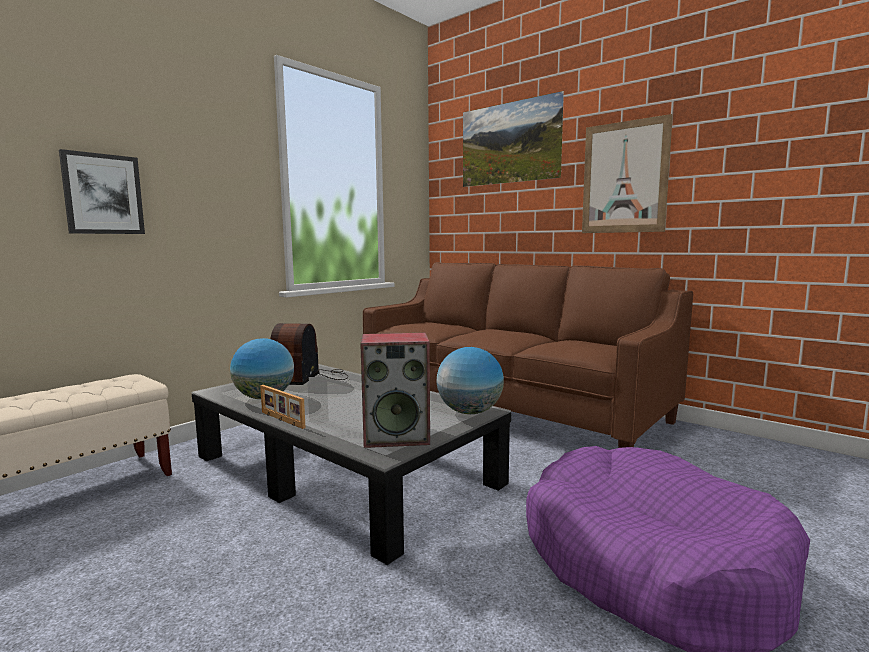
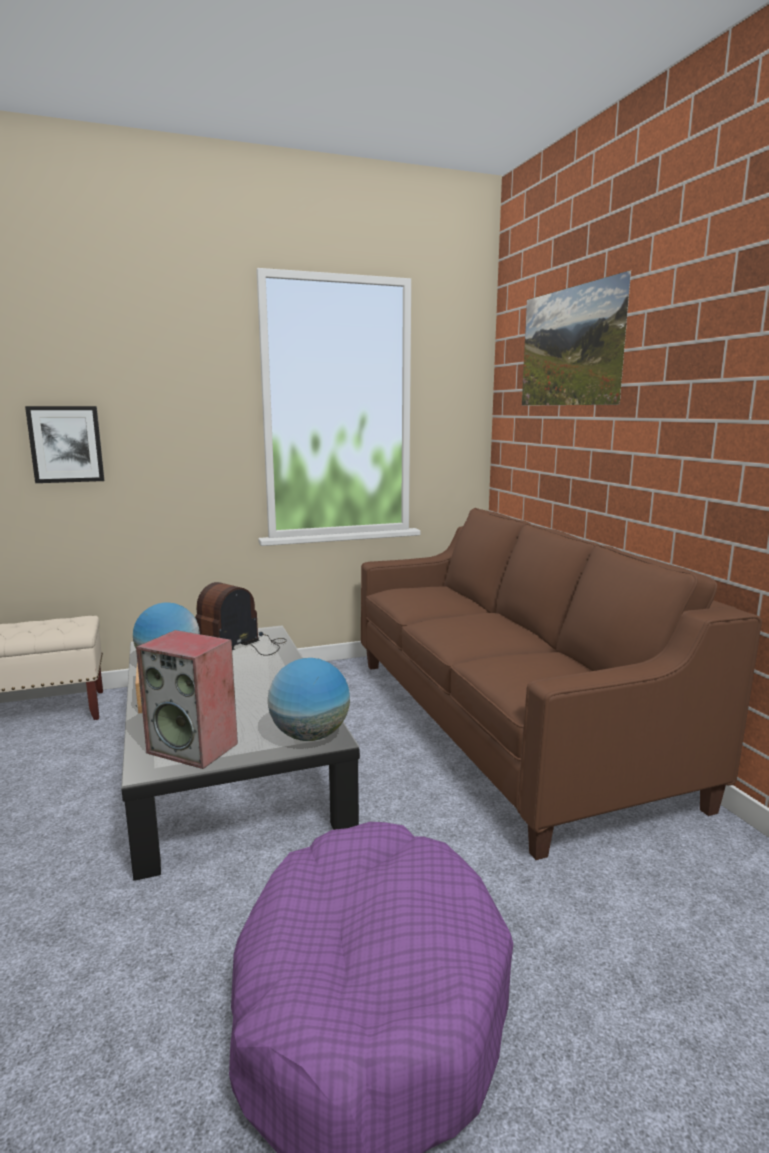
camera: 30 degrees right, 5 degrees up
picture [582,114,673,233] -> none

